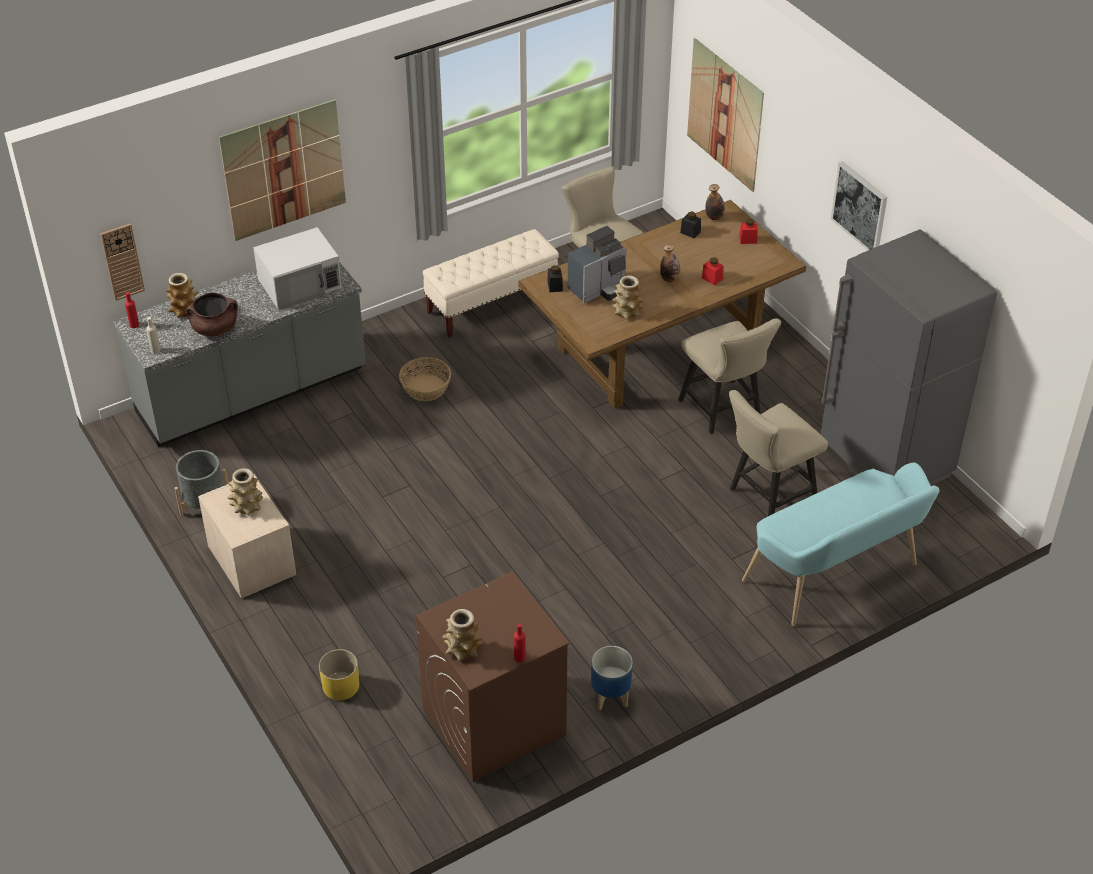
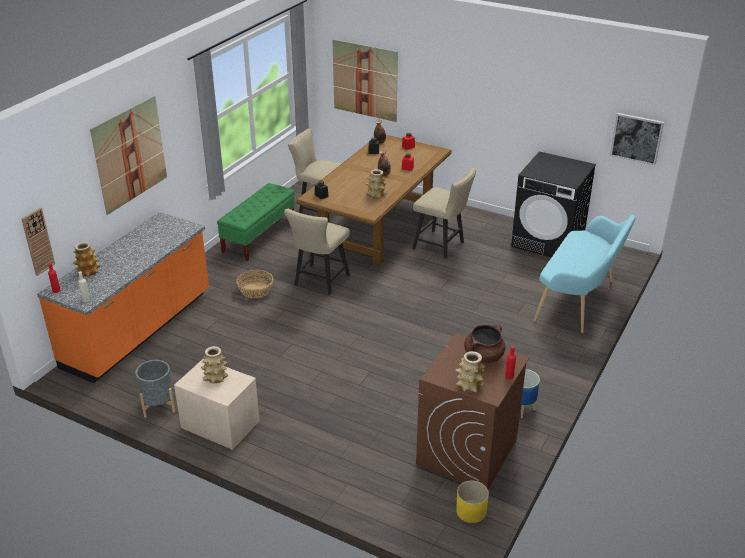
camera: 30 degrees left, 10 degrees down
grey counter [113,262,366,447] -> orange counter [37,212,209,383]
brown cooking pot [186,293,238,336] -> brown cooking pot moved to [464,325,505,364]
white microwave [253,227,342,310] -> none
yellow planter [319,649,359,700] -> yellow planter moved to [456,481,489,523]
beige bench [423,229,559,338] -> green bench [217,183,295,261]
coffee machine [568,226,627,303] -> none
beige chair [729,390,828,516] -> beige chair moved to [284,209,350,295]
grey fridge [821,229,997,485] -> black washing machine [511,151,596,258]
picture [831,161,887,250] -> picture moved to [610,113,664,166]

